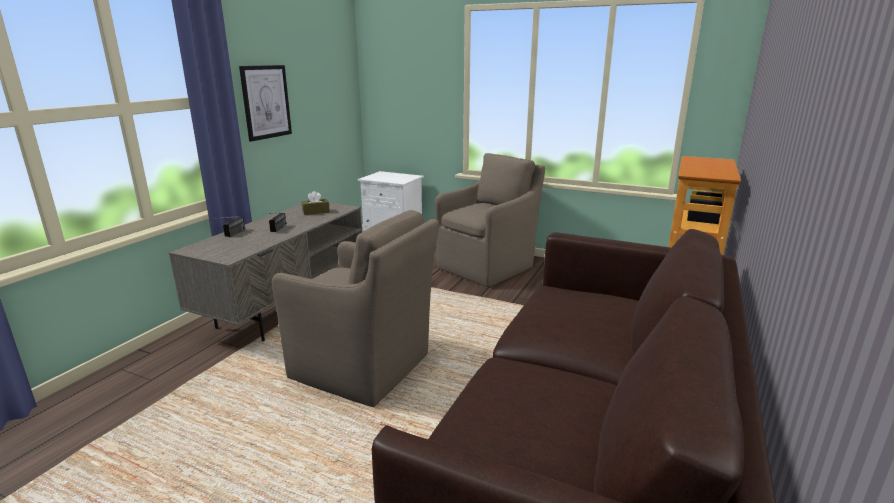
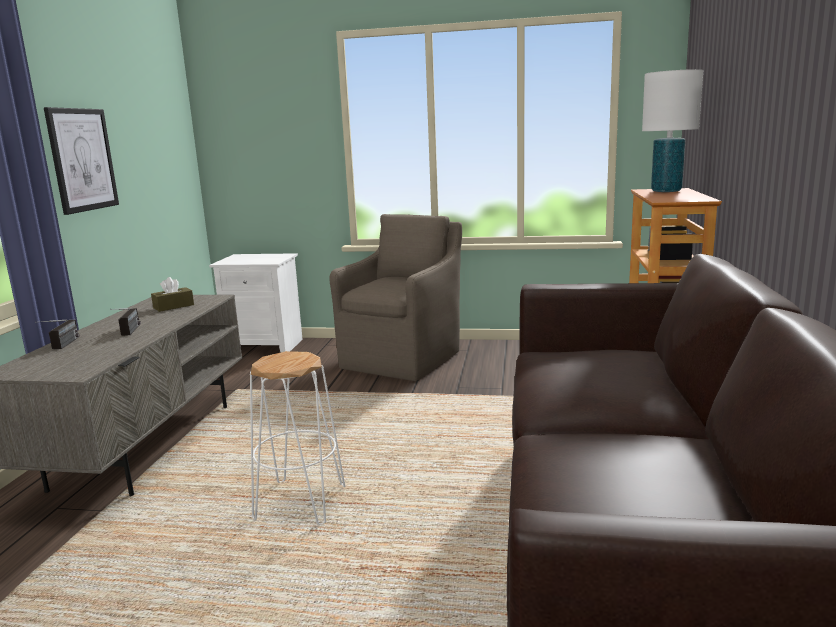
camera: 15 degrees left, 5 degrees down
brown armchair [272,210,439,407] -> white stool [250,351,345,525]
none -> white table lamp [642,69,703,192]

